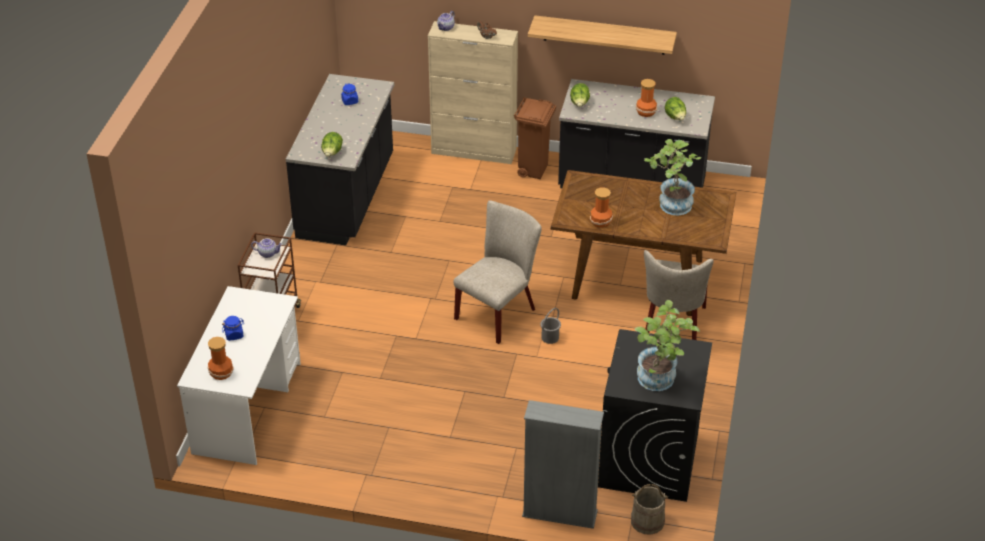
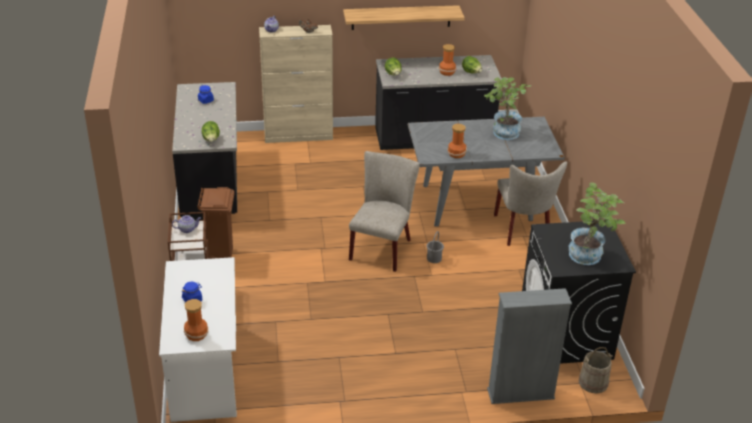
camera: 20 degrees left, 5 degrees down
brown trash can [514,97,556,179] -> brown trash can moved to [197,187,235,259]
brown dining table [551,170,736,316] -> grey dining table [408,117,565,227]

